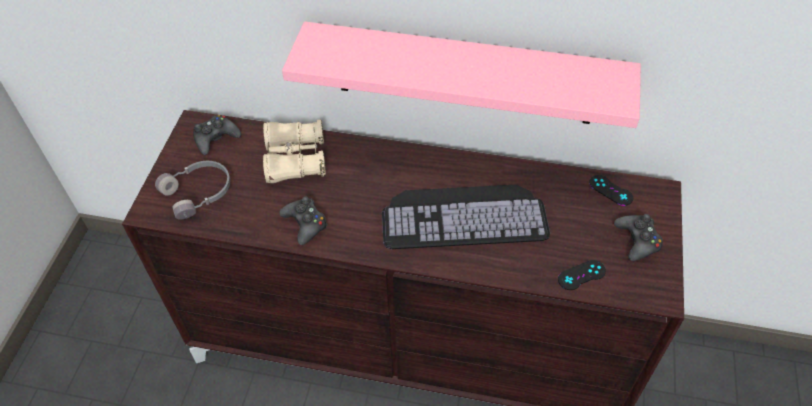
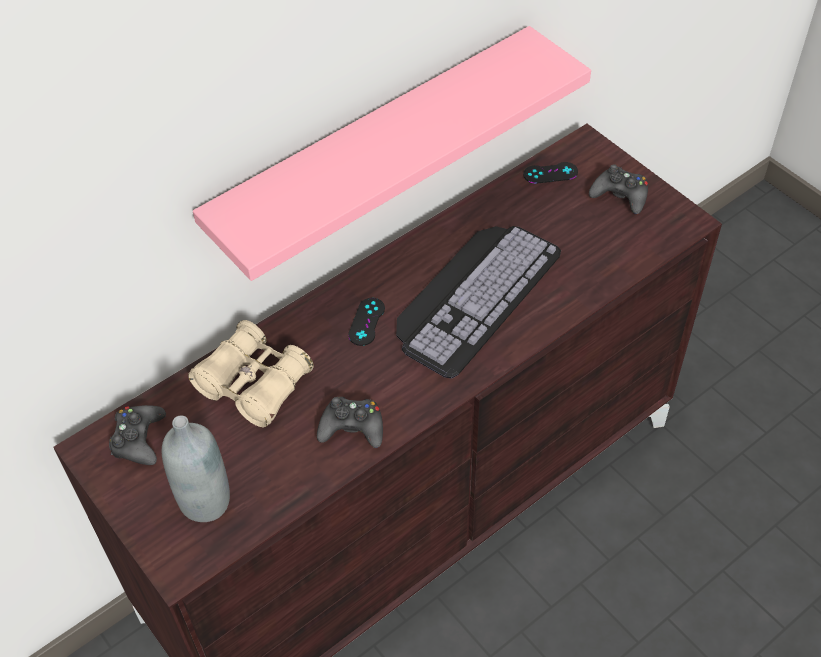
camera: 50 degrees left, 0 degrees up
grey headphones [155,161,230,219] -> grey bottle [162,416,230,522]
black game controller [558,260,606,290] -> black game controller moved to [348,298,385,346]

